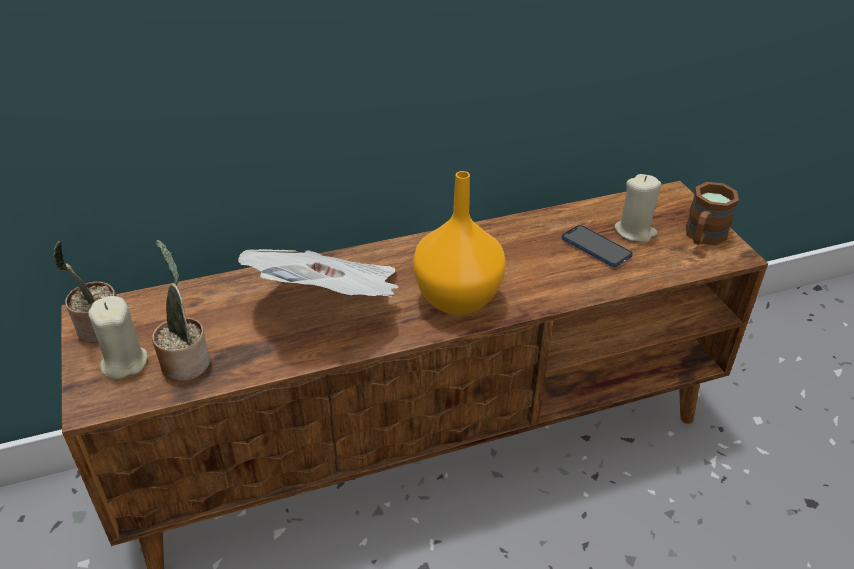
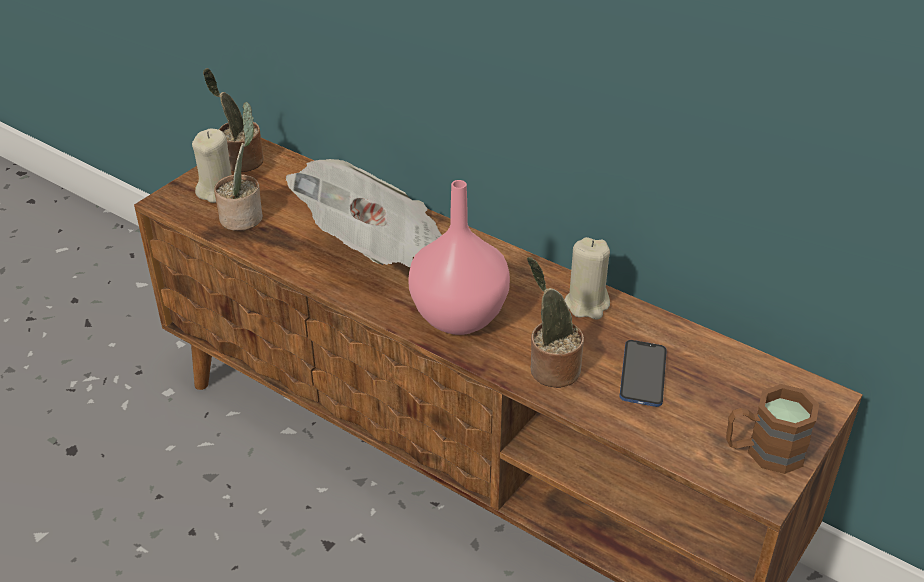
camera: 55 degrees right, 0 degrees up
orange vase [413,171,506,315] -> pink vase [408,180,510,335]
beige candle [614,174,661,243] -> beige candle moved to [564,237,610,319]
none -> potted plant [527,257,584,388]

